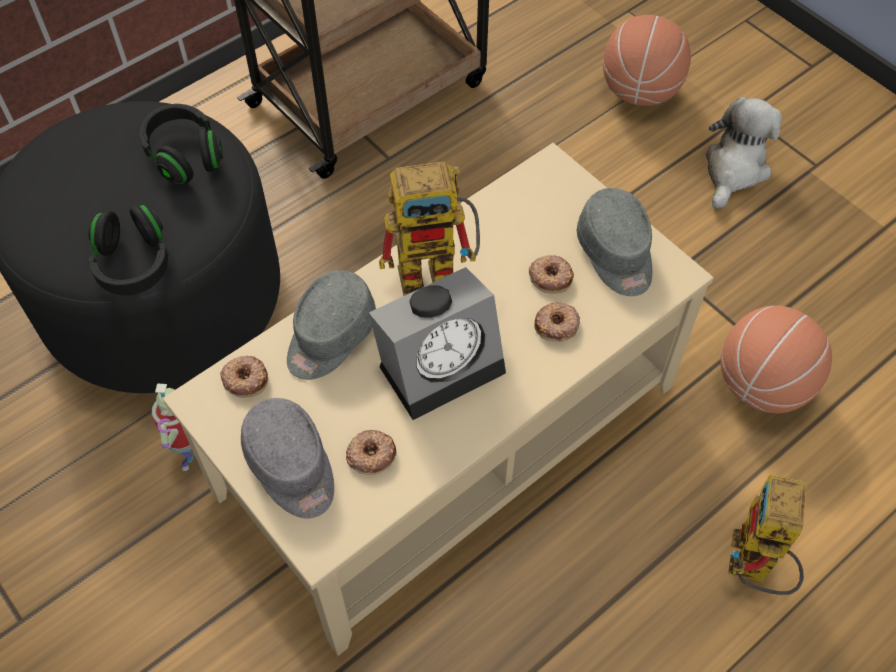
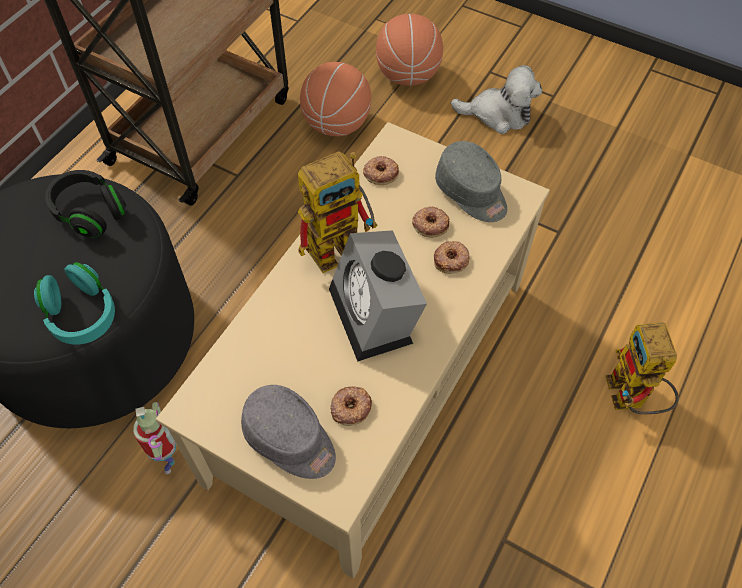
camera: 20 degrees left, 0 degrees up
black headphones [88,205,169,296] -> turquoise headphones [34,262,115,345]
donut [220,356,268,398] -> donut moved to [363,156,399,185]
grey cap [287,270,376,380] -> none
alarm clock [369,267,506,420] -> alarm clock turned 120 degrees clockwise [329,230,427,362]
plush toy [706,97,782,209] -> plush toy turned 90 degrees clockwise [451,65,542,134]
basketball [720,305,832,414] -> basketball moved to [300,62,371,136]

